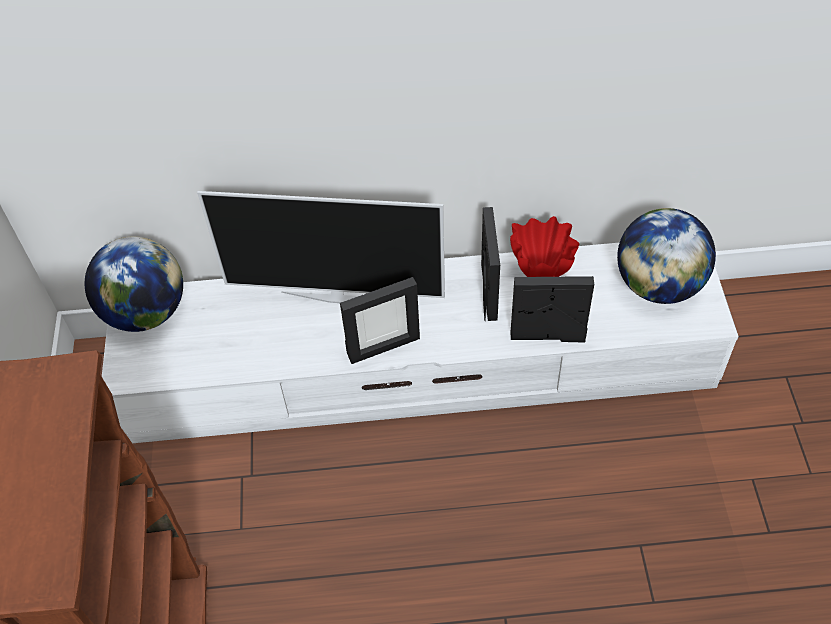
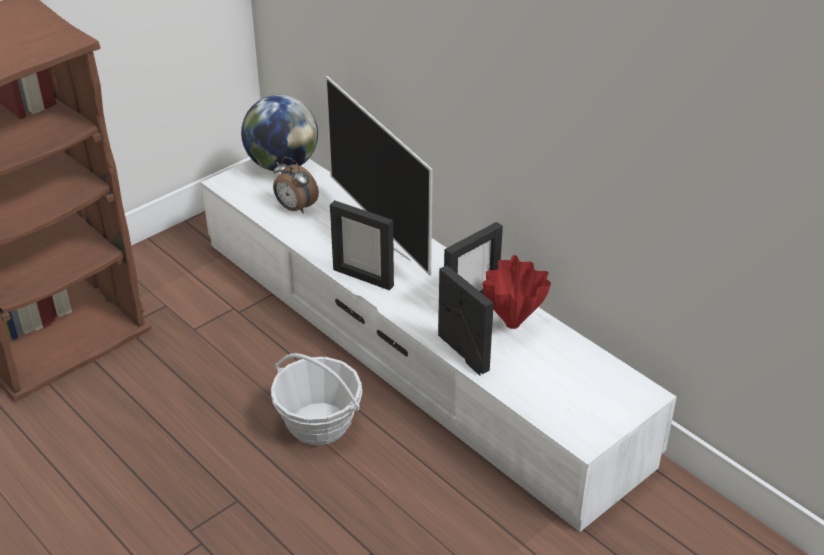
camera: 50 degrees right, 15 degrees down
globe [617,208,716,304] -> none
none -> basket [271,353,363,445]
none -> alarm clock [273,157,319,214]

